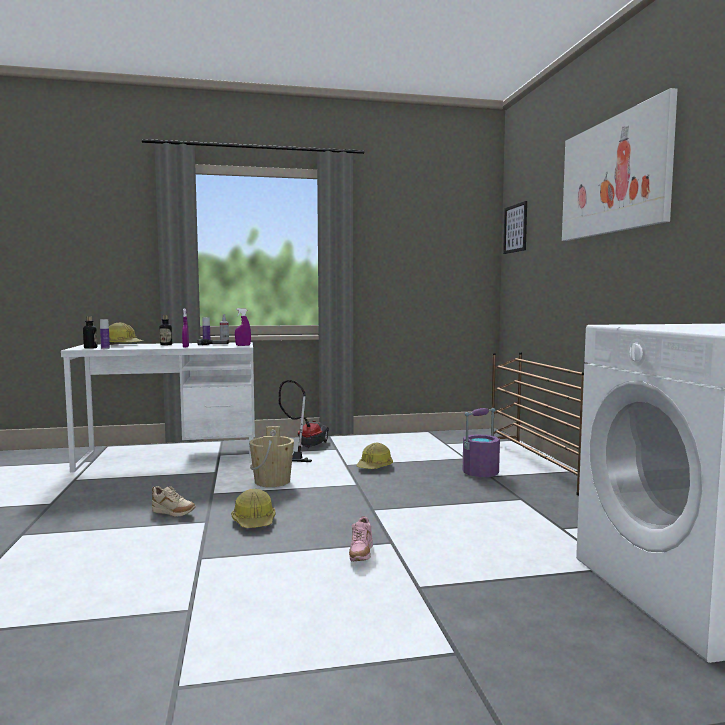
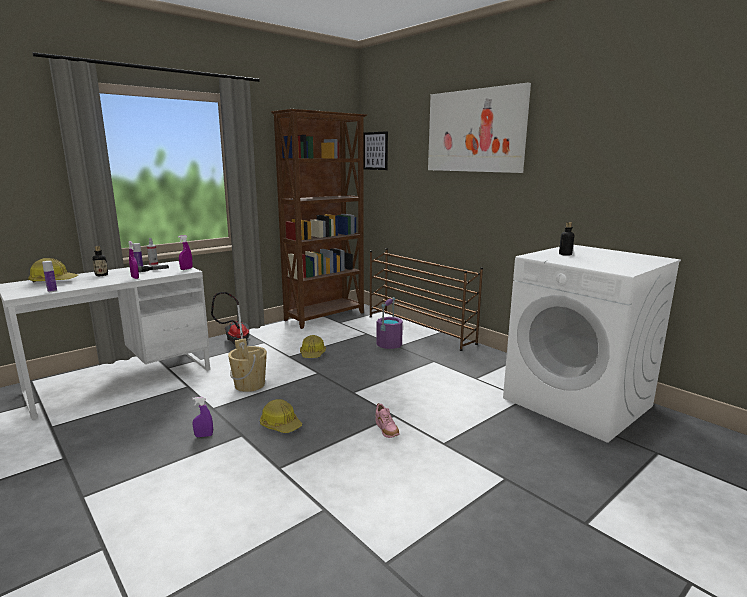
camera: 30 degrees left, 10 degrees up
bottle [83,316,97,349] -> bottle moved to [559,222,574,256]
beige shoe [152,486,196,517] -> purple spray bottle [192,397,213,437]
none -> brown bookcase [271,109,367,329]

